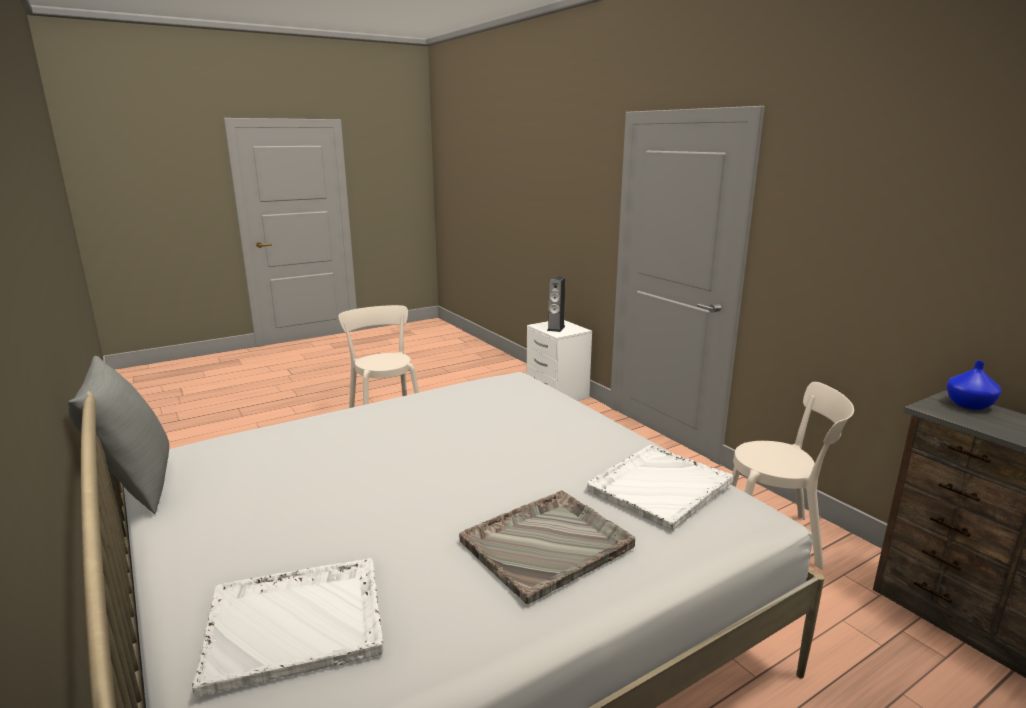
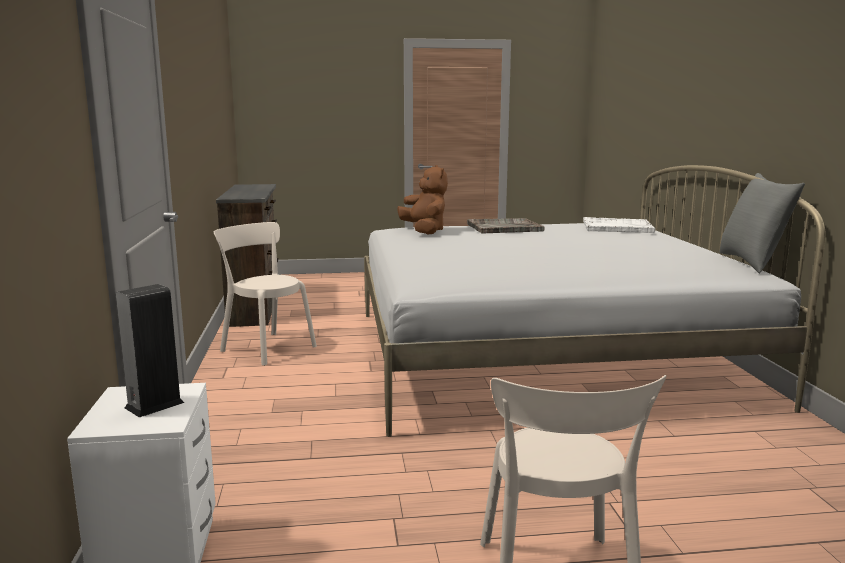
camera: 155 degrees left, 5 degrees down
white tray [587,445,733,531] -> brown plush toy [397,165,448,234]
blue vase [946,361,1001,410] -> none

